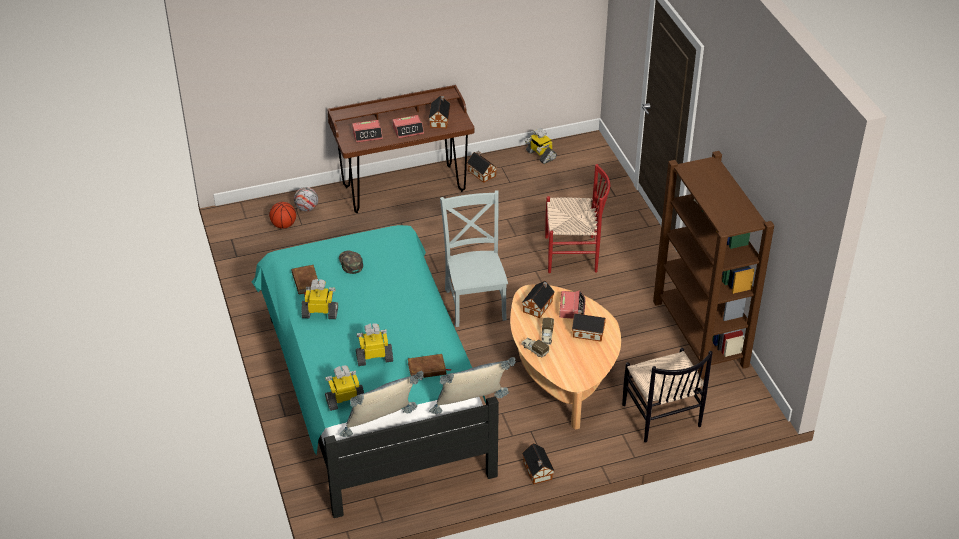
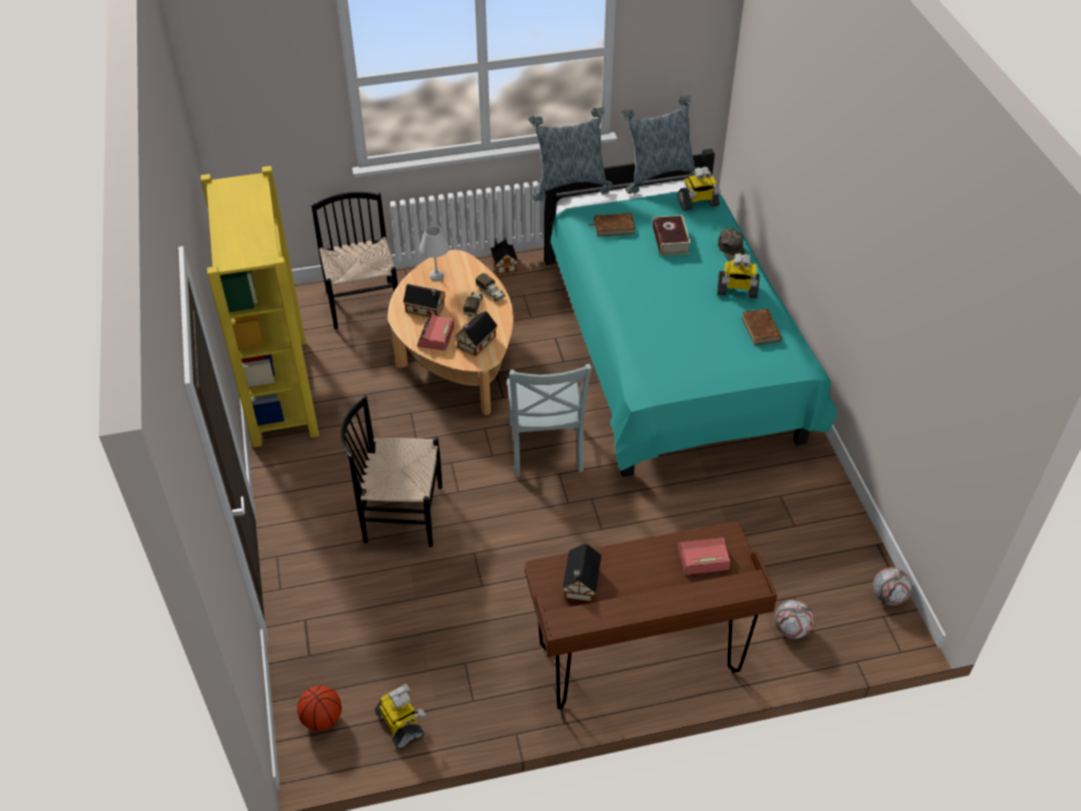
camera: 175 degrees left, 5 degrees up
basketball [269,202,296,229] -> basketball moved to [297,685,342,731]
green cap [339,251,363,274] -> green cap moved to [718,228,747,262]
toy robot [356,323,393,366] -> book [653,215,691,256]
alarm clock [393,115,424,138] -> none
toy house [467,151,497,183] -> none
red chair [545,164,610,273] -> black chair [341,395,442,547]
brown bookcase [653,151,774,379] -> yellow bookcase [201,166,319,447]
none -> white table lamp [419,226,449,281]
none -> football [873,567,912,605]

